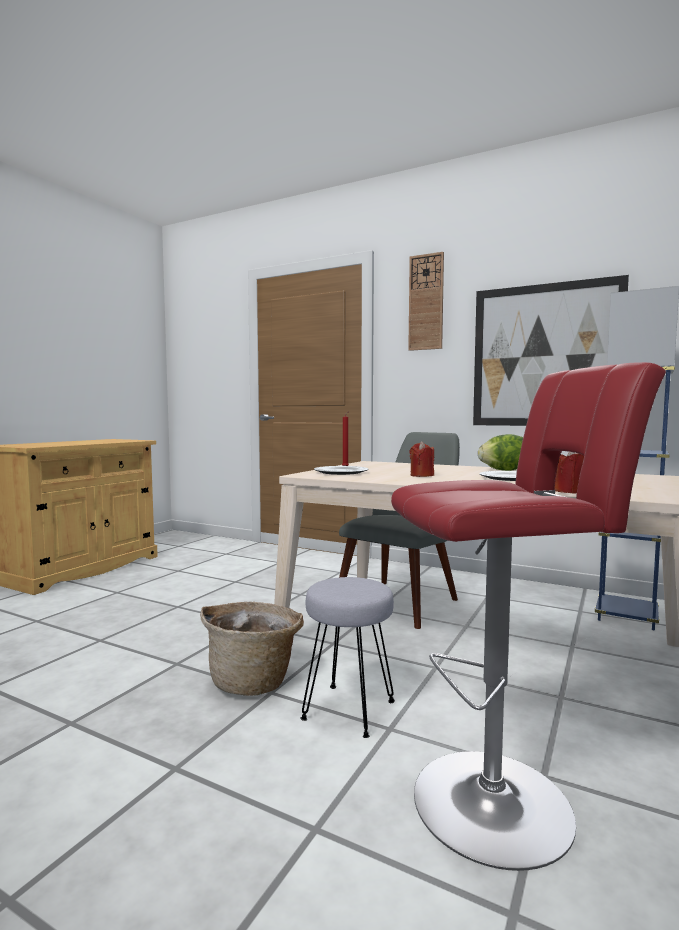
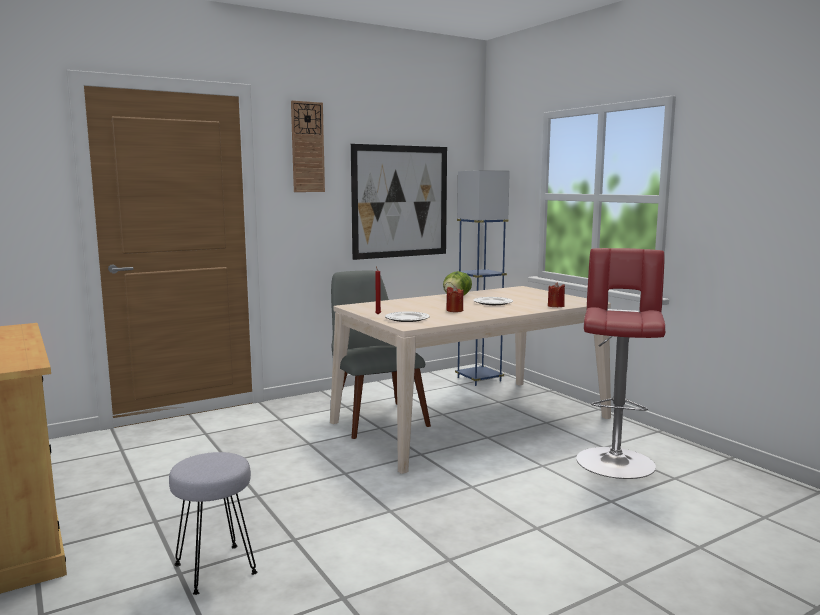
camera: 60 degrees left, 5 degrees up
basket [200,602,304,696] -> none
grey stool [300,577,395,738] -> grey stool moved to [169,452,257,595]

